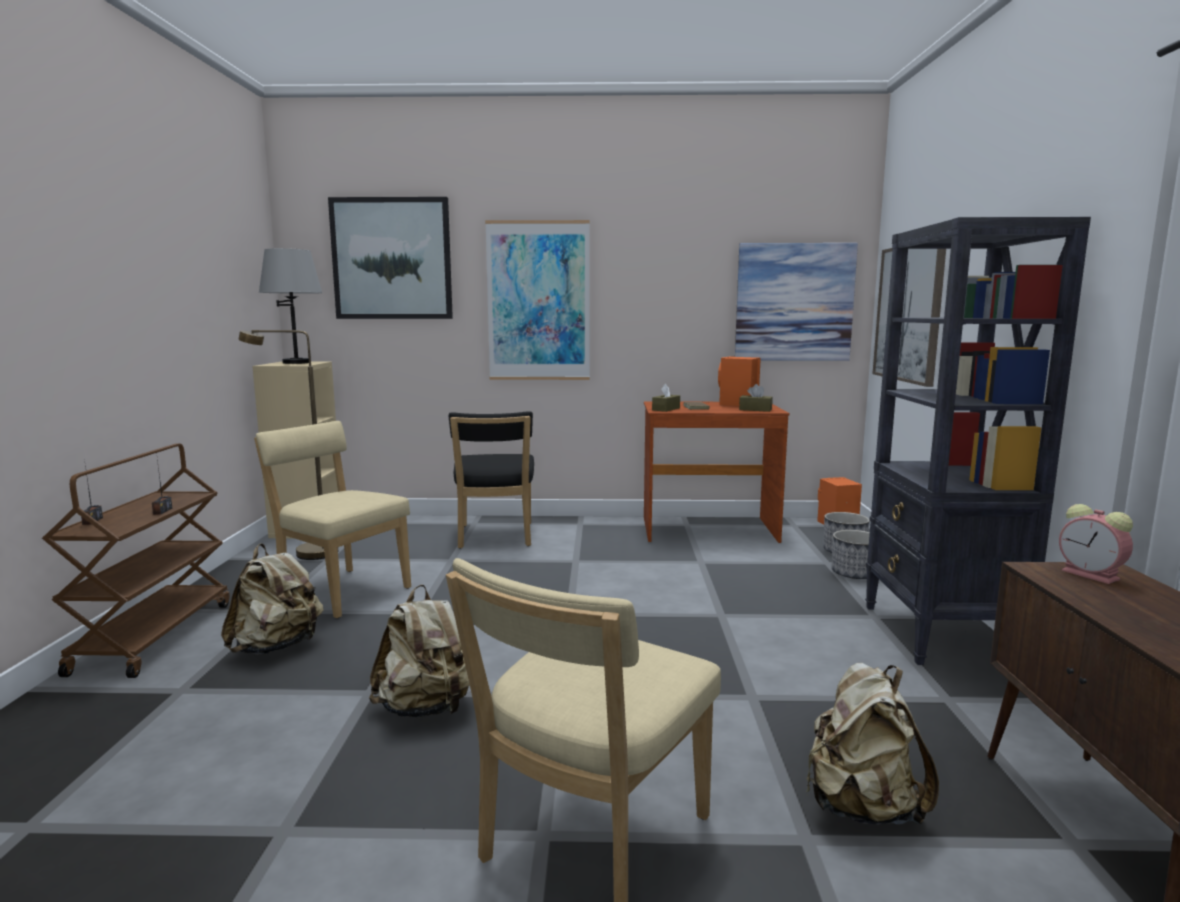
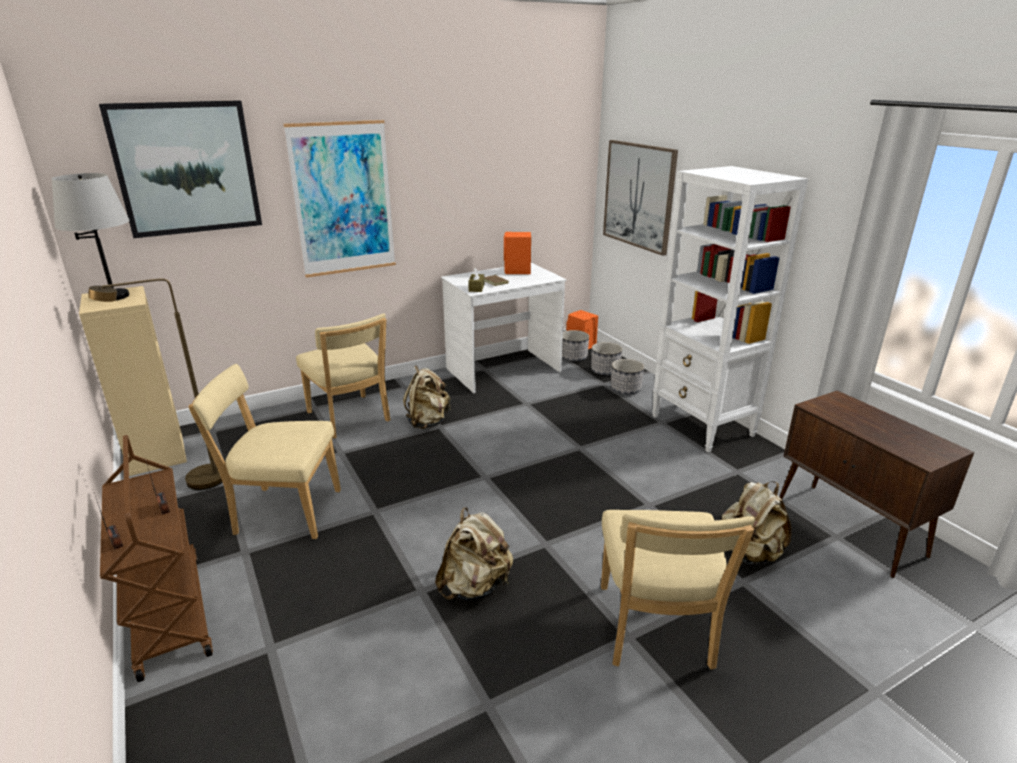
camera: 30 degrees left, 15 degrees up
beige backpack [221,543,324,655] -> beige backpack moved to [403,365,451,429]
black chair [449,411,534,549] -> beige chair [296,314,390,439]
brown desk [644,401,790,543] -> white desk [441,263,567,393]
picture [735,243,858,361] -> none
brown tissue box [739,384,773,412] -> none
black bookcase [865,217,1091,665] -> white bookcase [652,166,808,452]
alarm clock [1059,504,1133,584] -> none
none -> planter [562,330,589,362]

